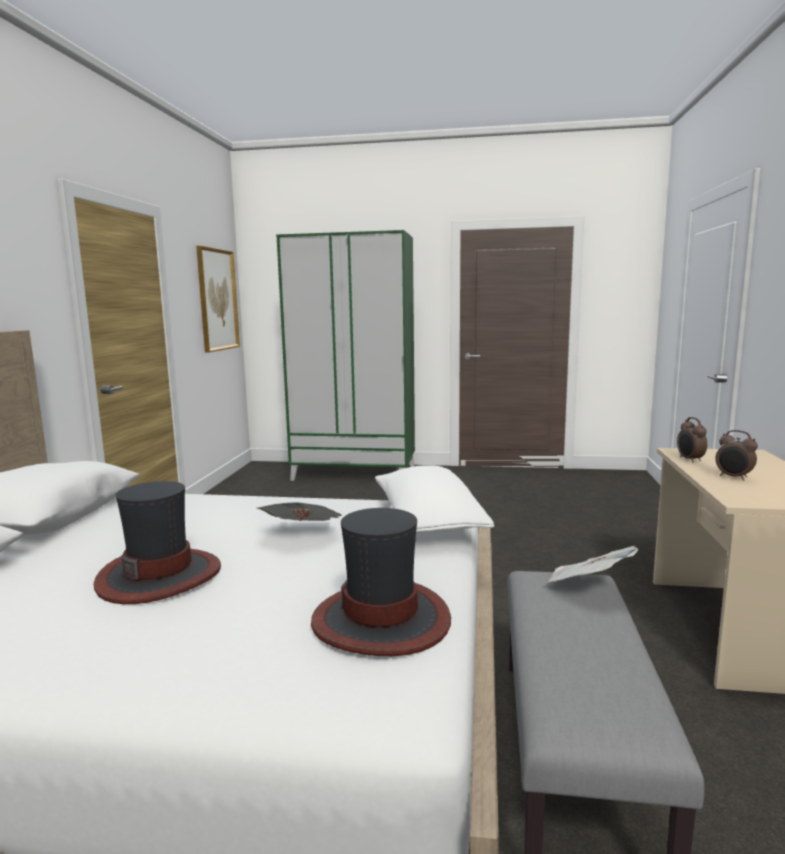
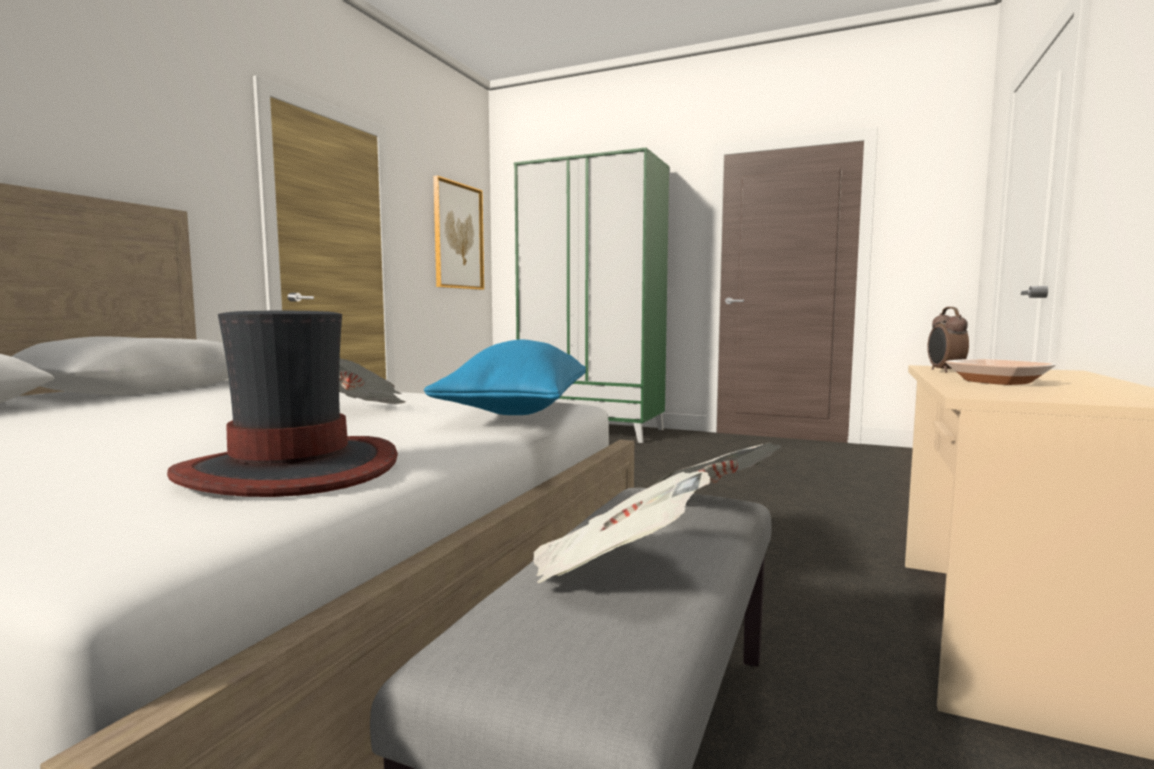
camera: 15 degrees right, 5 degrees down
hat [94,481,221,604] -> none
white pillow [375,465,494,533] -> blue pillow [424,340,586,415]
alarm clock [715,430,758,481] -> bowl [945,359,1056,385]
none -> newspaper [533,471,710,583]

